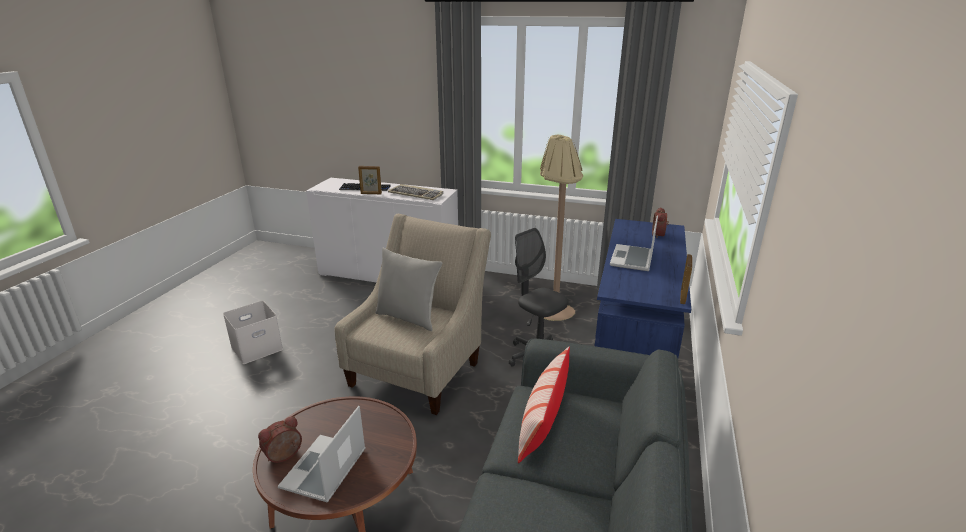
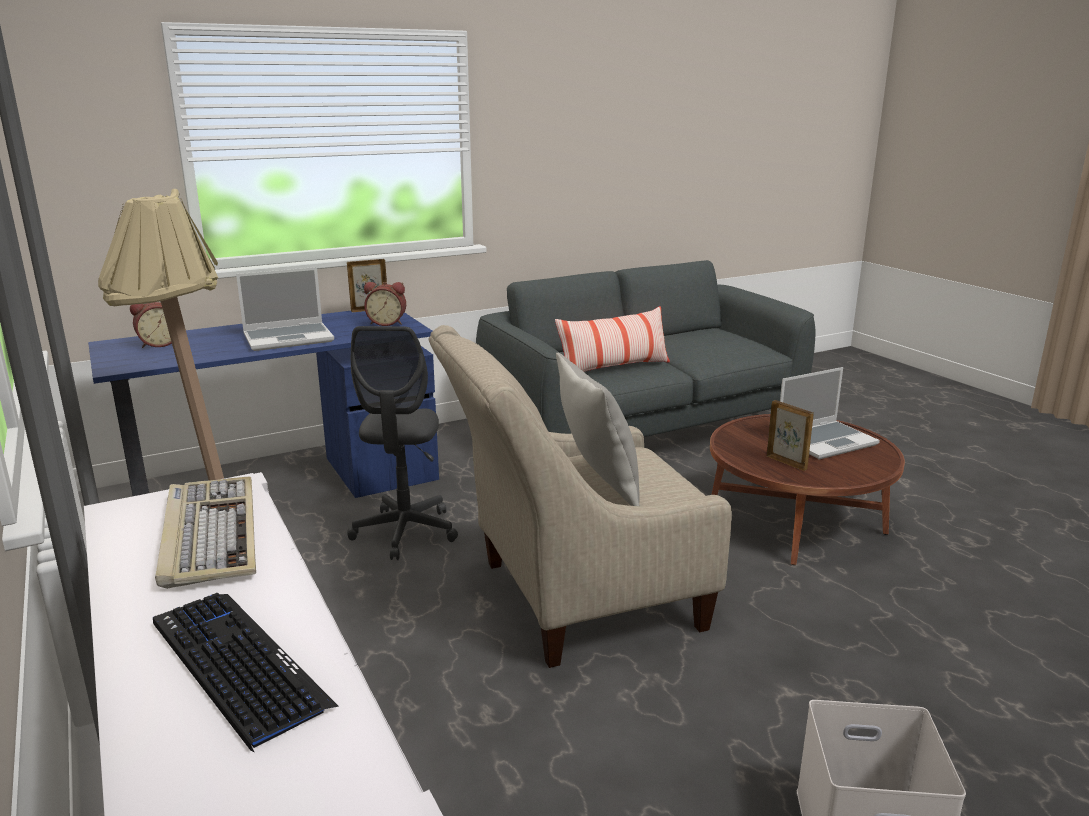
camera: 135 degrees left, 5 degrees down
alarm clock [258,416,302,463] -> alarm clock moved to [364,282,406,326]
picture frame [358,166,382,194] -> picture frame moved to [767,400,814,471]

